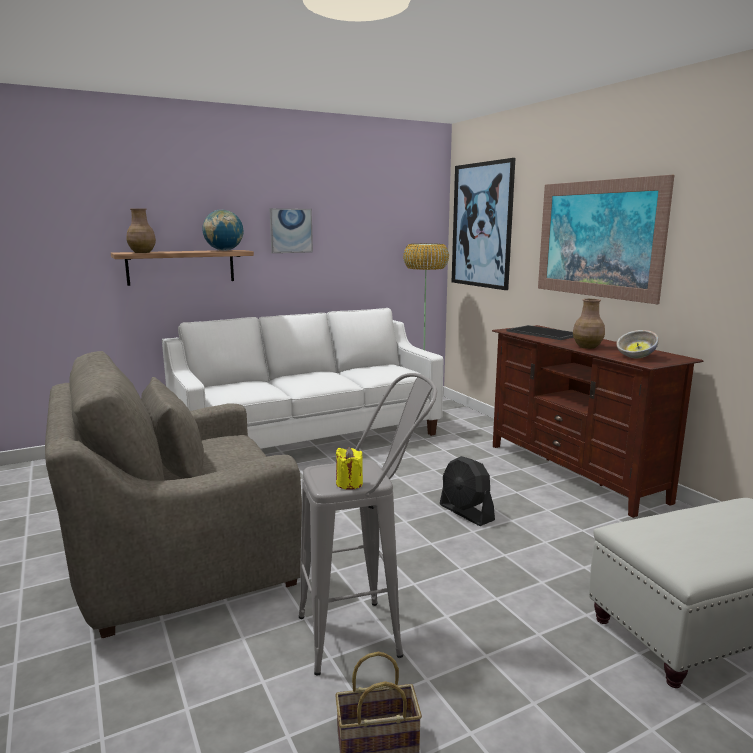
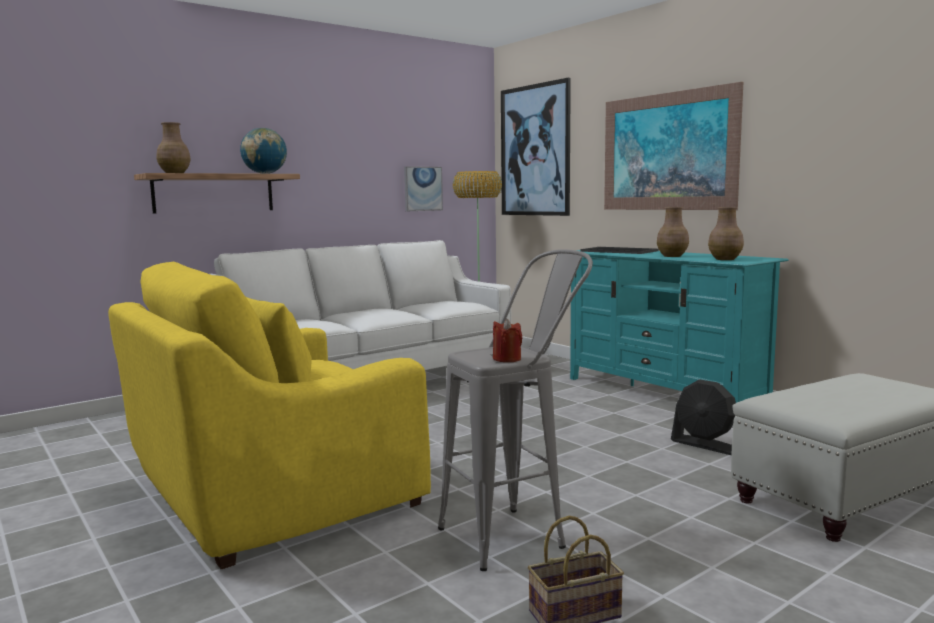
camera: 10 degrees left, 5 degrees down
grey armchair [45,351,302,638] -> yellow armchair [108,262,431,569]
picture [269,208,313,253] -> picture moved to [404,166,443,211]
yellow candle [336,447,363,490] -> red candle [493,318,522,362]
black fan [440,456,495,526] -> black fan moved to [671,379,736,455]
brown tv stand [492,325,704,518] -> turquoise tv stand [570,250,789,403]
bowl [617,330,659,358] -> brown vase [708,207,744,260]

